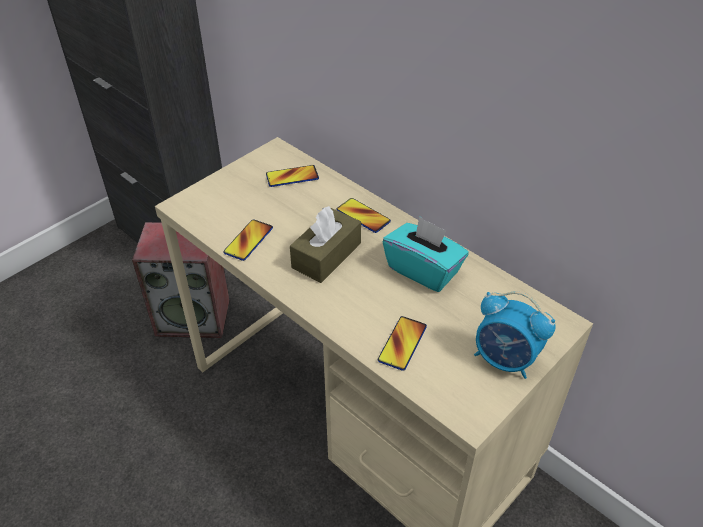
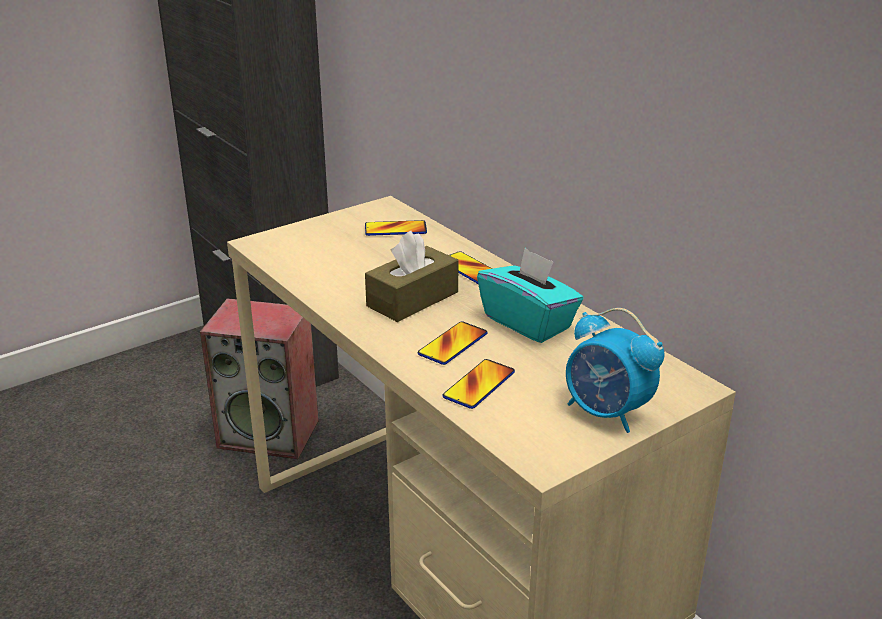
camera: 10 degrees right, 15 degrees down
phone [223,219,273,261] -> phone moved to [418,321,488,365]

